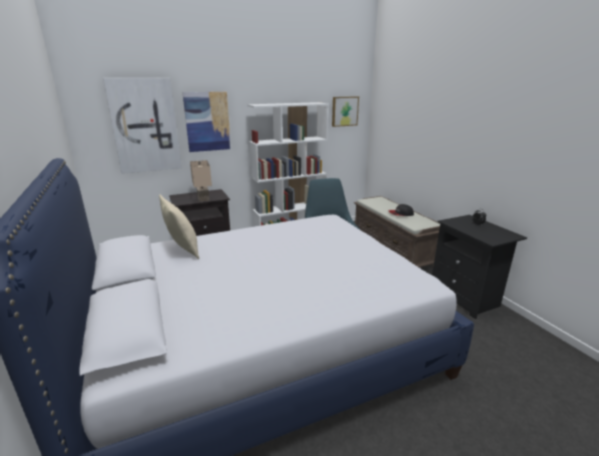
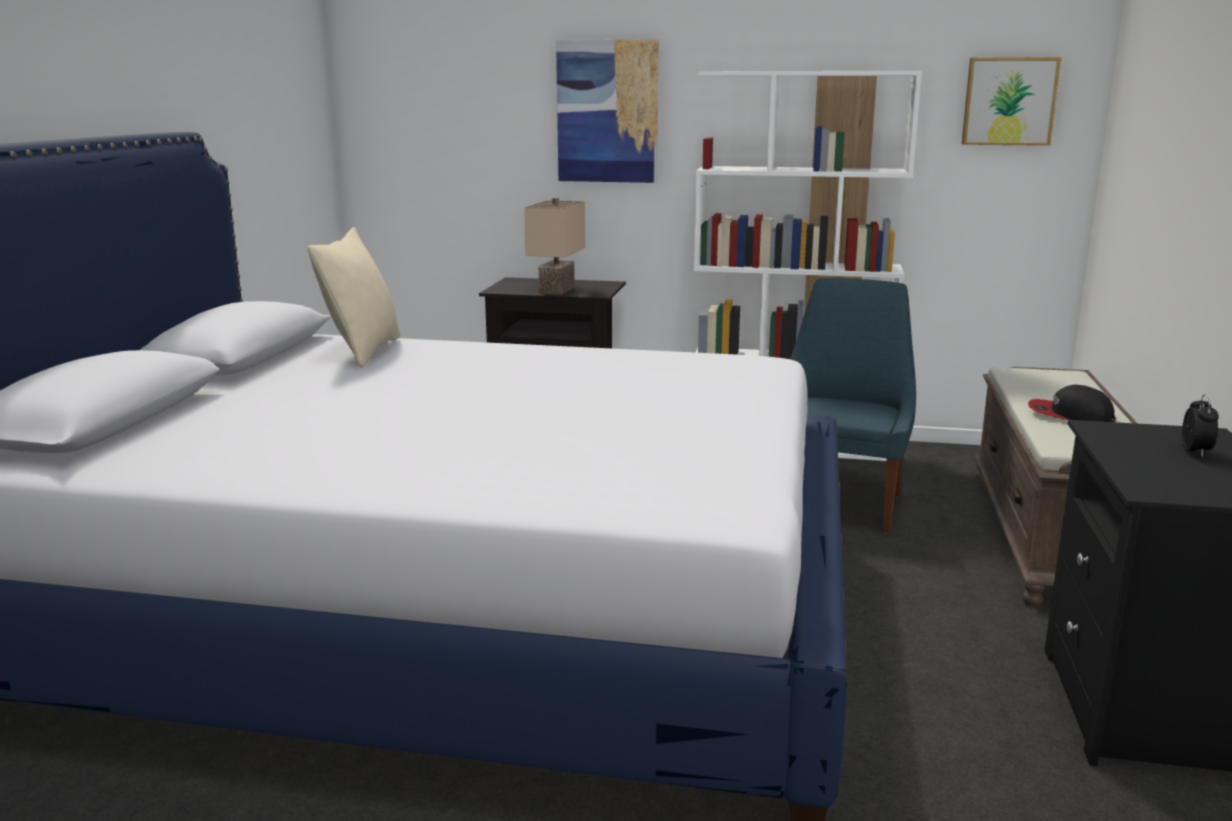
camera: 35 degrees right, 5 degrees down
picture [103,78,182,174] -> none

